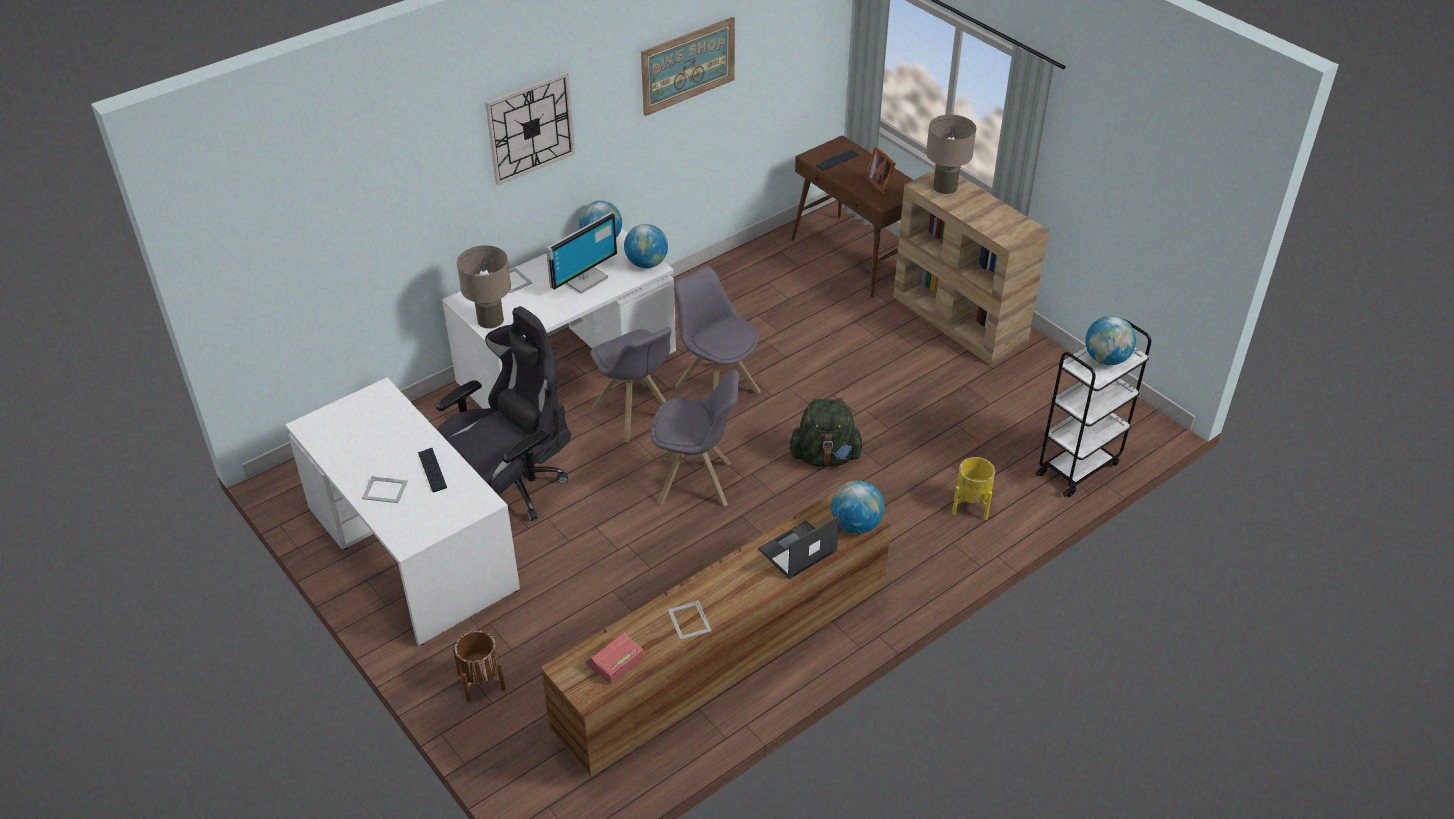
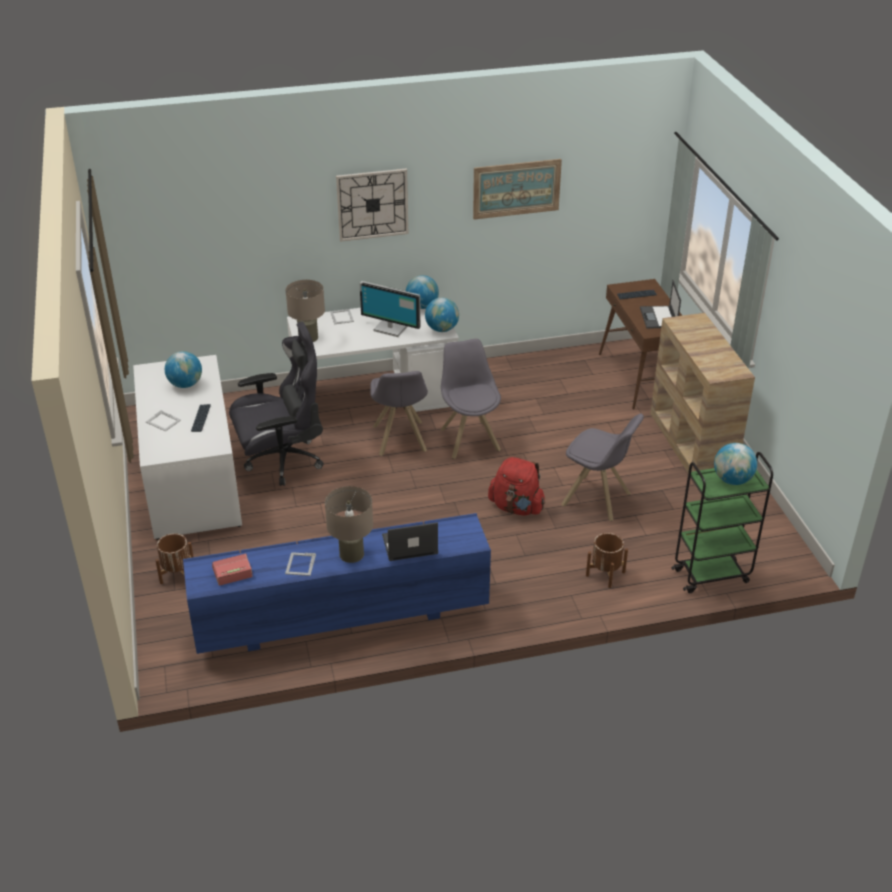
camera: 25 degrees right, 5 degrees down
brown cabinet [541,490,891,777] -> blue cabinet [183,513,491,654]
monitor [546,212,617,294] -> monitor turned 45 degrees clockwise [360,281,421,337]
grey chair [651,369,739,507] -> grey chair moved to [562,414,644,521]
green backpack [790,398,865,467] -> red backpack [488,457,545,515]
globe [831,480,884,534] -> globe moved to [165,351,202,388]
picture frame [865,146,896,194] -> laptop [640,280,681,329]
beige table lamp [926,115,976,194] -> beige table lamp moved to [325,486,373,563]
yellow planter [952,457,995,520] -> brown planter [586,533,628,588]
white cart [1035,319,1151,497] -> green cart [671,452,773,593]

